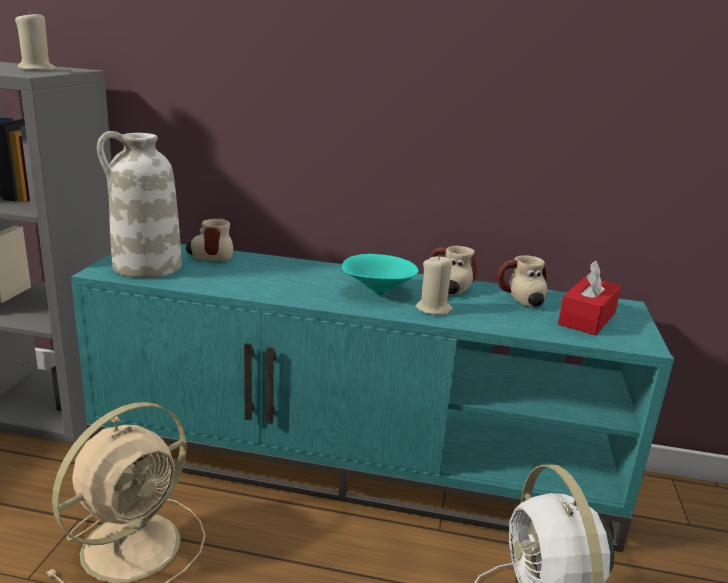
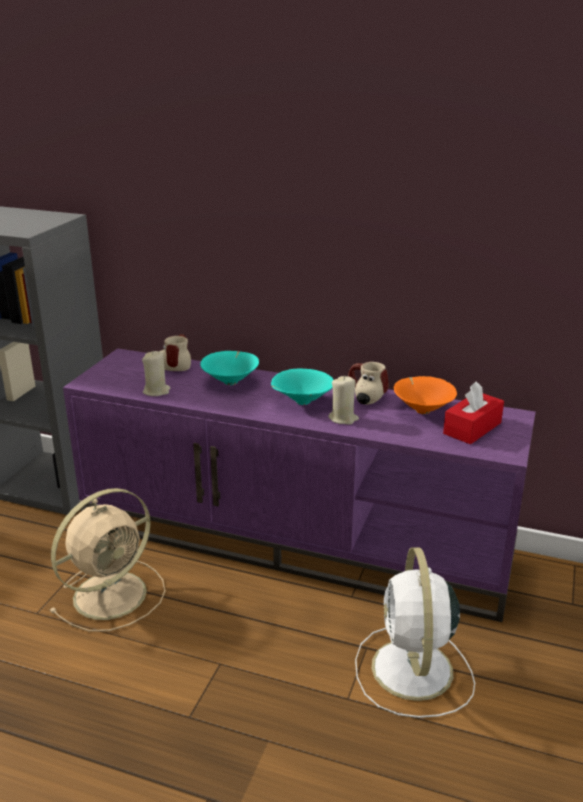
camera: 10 degrees right, 5 degrees up
beige candle [15,10,56,71] -> beige candle moved to [142,351,170,396]
turquoise tv stand [71,244,674,552] -> purple tv stand [63,348,536,622]
white vase [97,131,182,278] -> none
mug [496,255,547,307] -> orange bowl [394,376,457,414]
none -> turquoise bowl [200,351,259,385]

